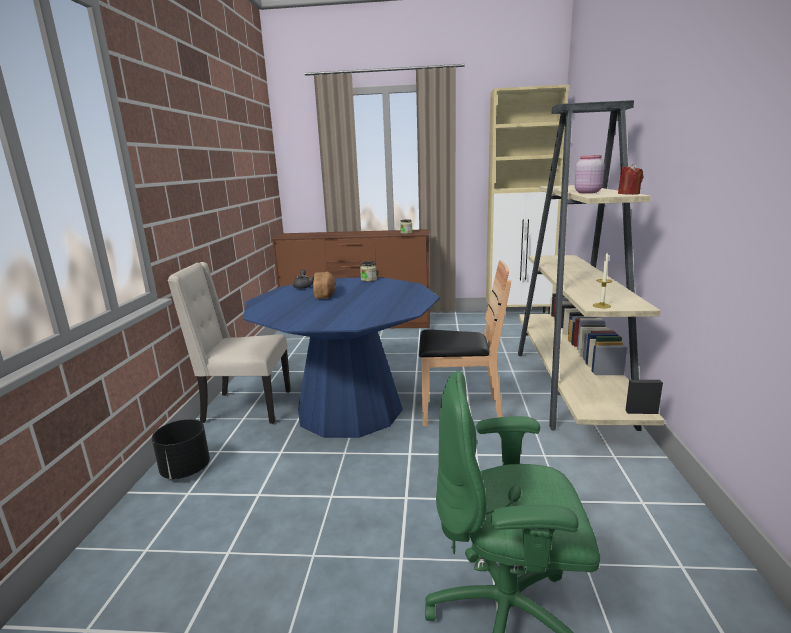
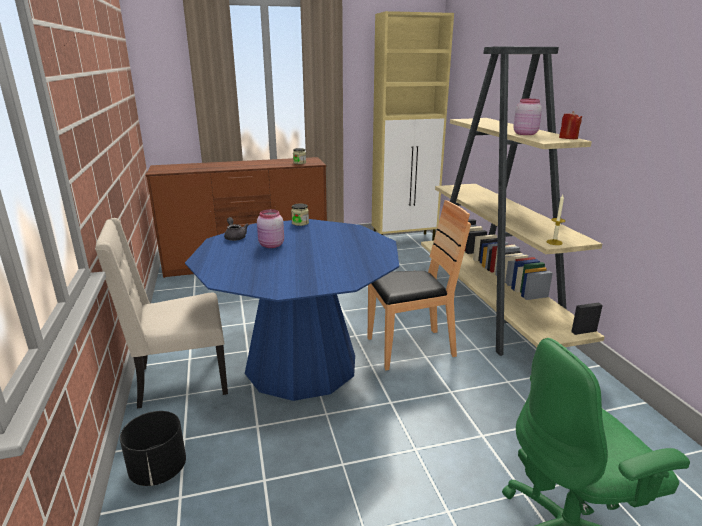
camera: 20 degrees left, 5 degrees up
bread [313,272,336,299] -> pink jar [257,209,284,248]

